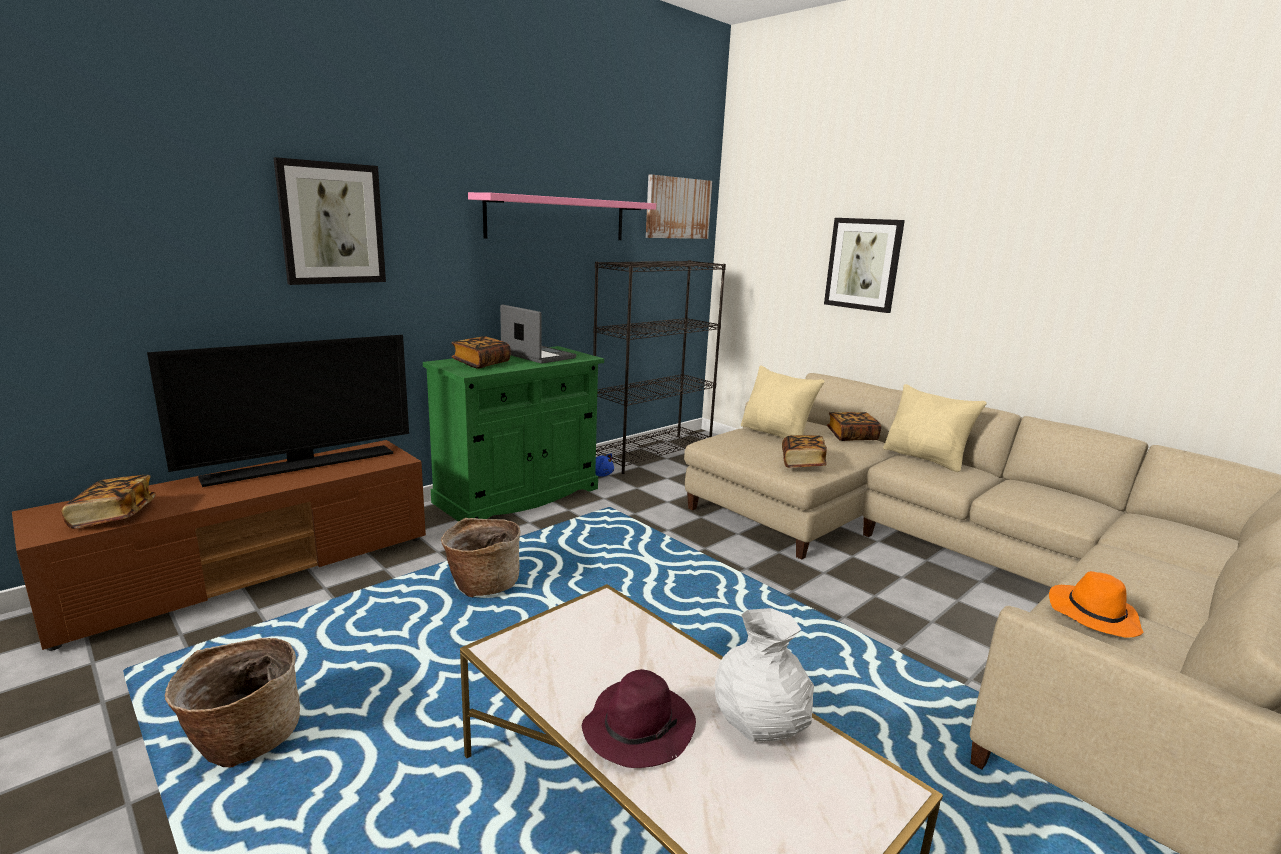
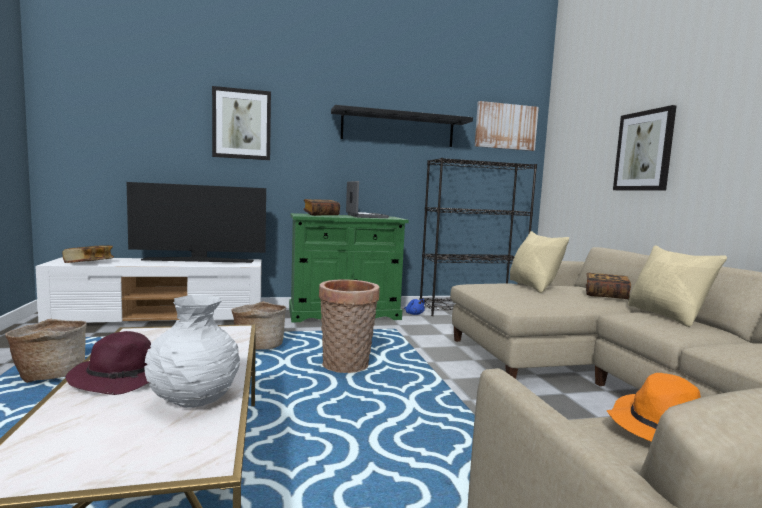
camera: 30 degrees right, 10 degrees down
brown tv stand [12,440,426,651] -> white tv stand [35,257,262,323]
pink shelf [468,192,656,240] -> black shelf [331,105,473,147]
book [782,435,827,468] -> none
none -> basket [319,279,380,373]

